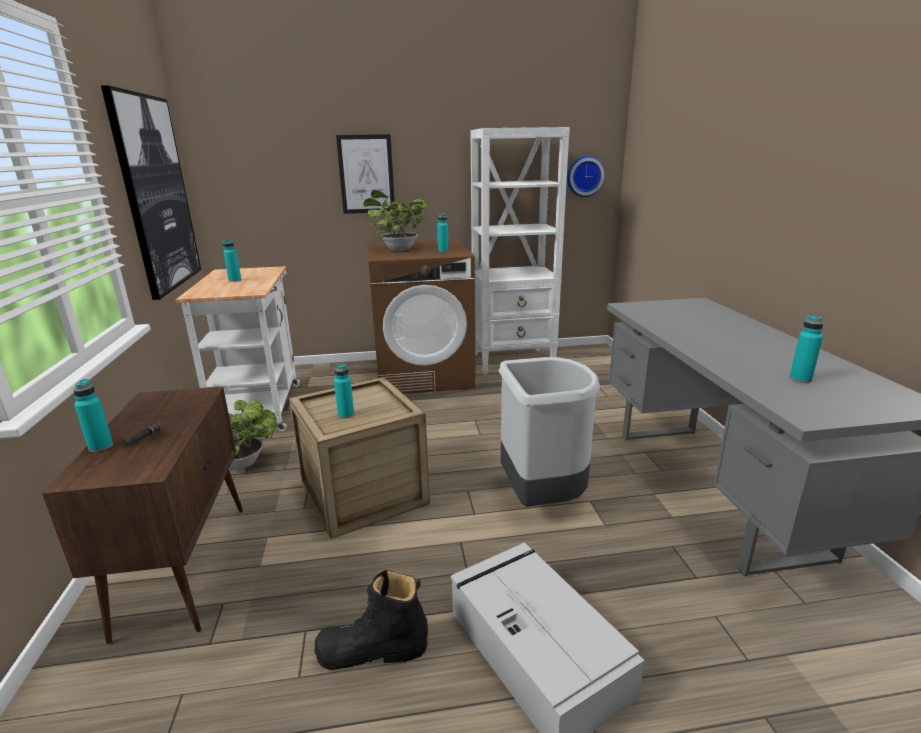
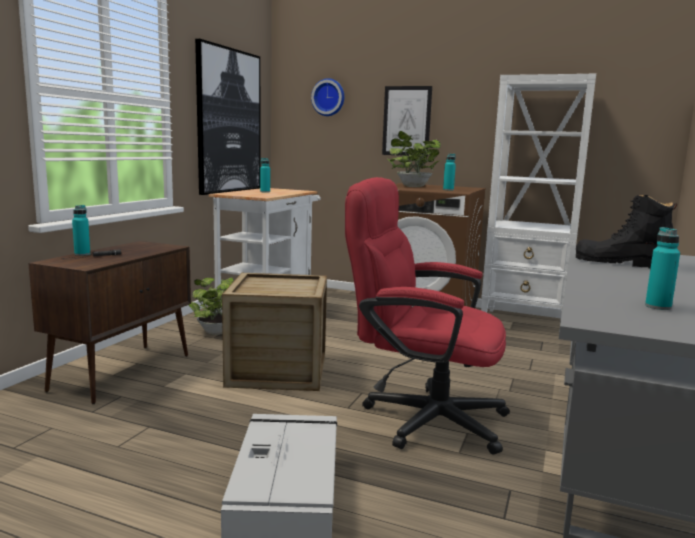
camera: 30 degrees right, 10 degrees down
black boot [314,570,428,670] -> black boot moved to [576,195,677,268]
turquoise bottle [334,364,354,419] -> none
grey trash can [499,357,600,507] -> red office chair [345,177,510,455]
wall clock [567,156,605,197] -> wall clock moved to [311,78,344,116]

